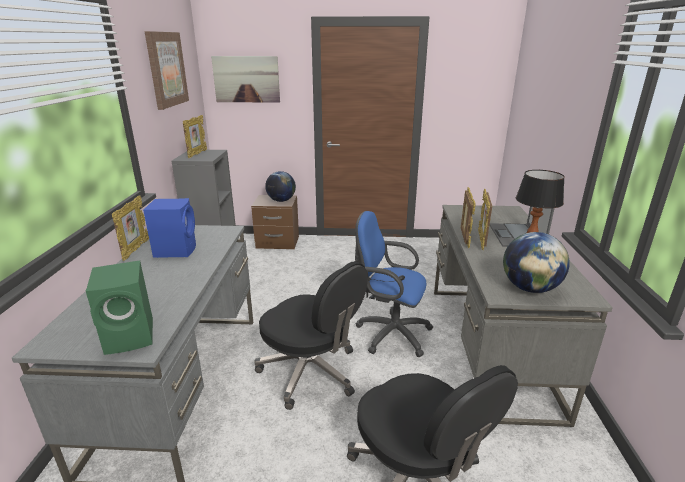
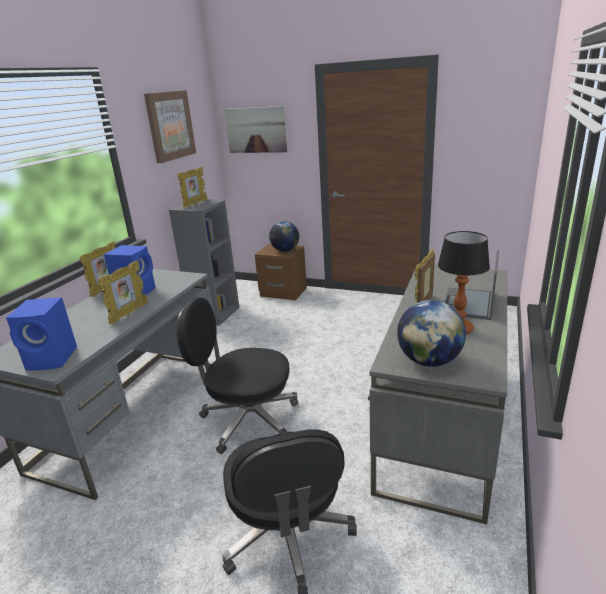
camera: 20 degrees right, 0 degrees up
green speaker [86,260,153,355] -> blue speaker [6,297,77,371]
black office chair [254,261,368,410] -> black office chair turned 135 degrees clockwise [176,298,298,454]
blue office chair [355,211,433,357] -> none
picture frame [461,187,476,248] -> picture frame moved to [98,260,148,325]

